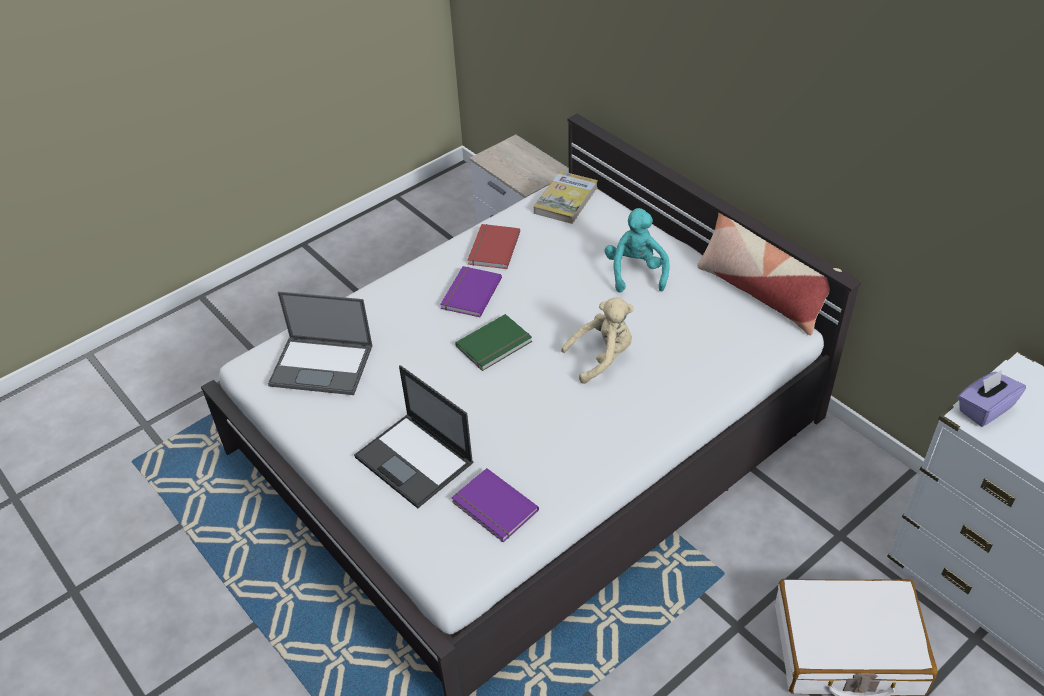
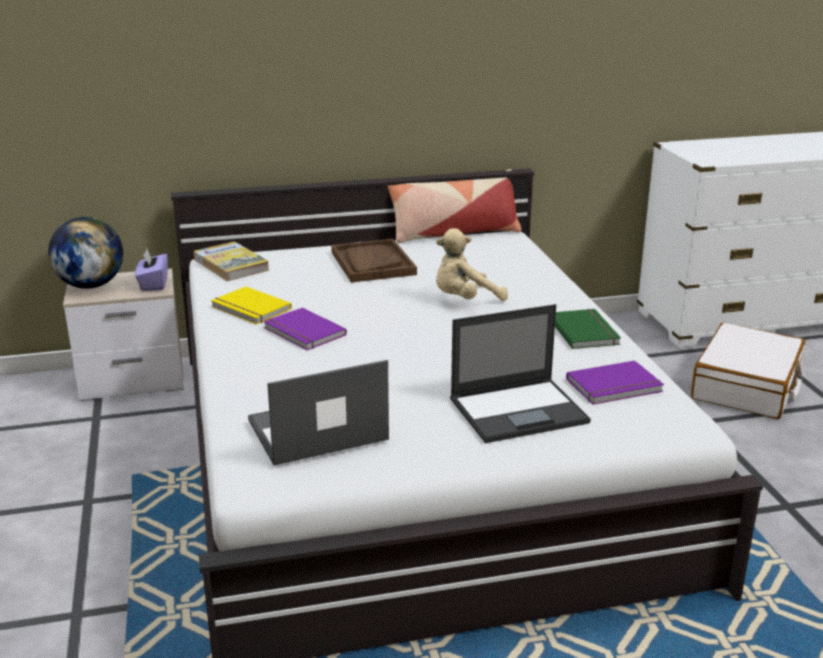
camera: 65 degrees left, 20 degrees down
laptop [268,292,372,395] -> laptop turned 150 degrees counterclockwise [248,360,389,465]
green book [455,314,532,371] -> green book moved to [555,309,621,349]
red book [468,224,520,269] -> yellow book [211,287,292,325]
beige plush toy [561,298,634,384] -> beige plush toy turned 120 degrees counterclockwise [436,228,508,301]
turquoise plush toy [605,208,670,293] -> brown tray [331,239,417,283]
purple tissue box [958,370,1026,427] -> purple tissue box moved to [135,249,168,291]
none -> globe [48,217,123,289]

